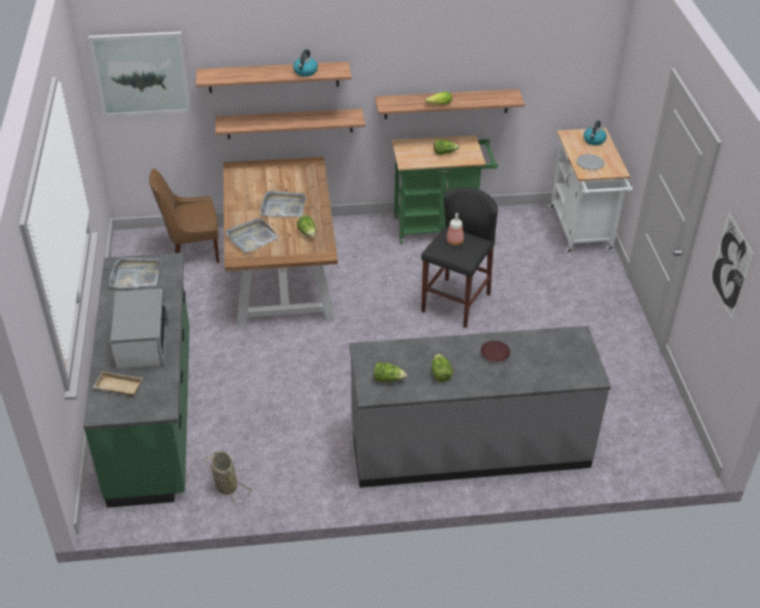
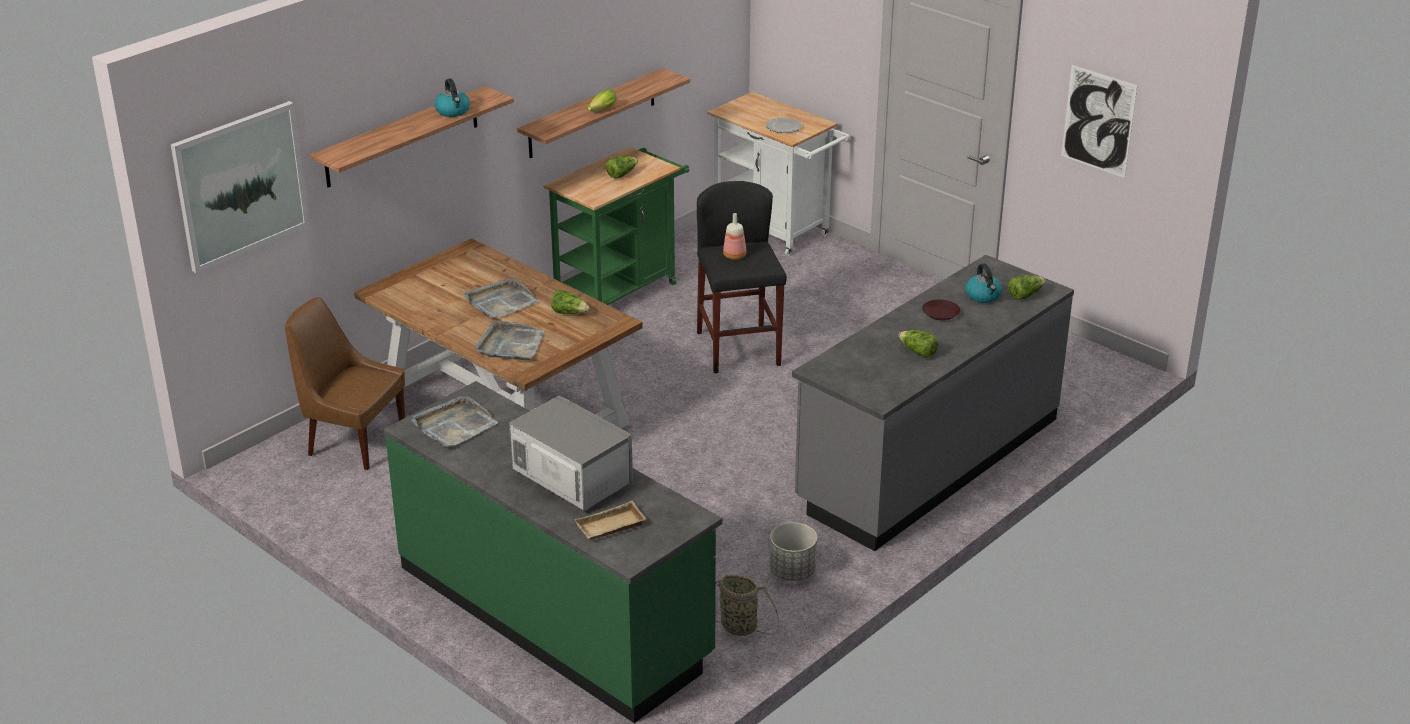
camera: 40 degrees left, 10 degrees down
brown chair [149,168,219,263] -> brown chair turned 75 degrees clockwise [285,297,405,470]
shelf [216,109,365,139] -> none
lettuce [374,362,407,382] -> lettuce moved to [1008,275,1046,300]
kettle [584,120,607,145] -> kettle moved to [966,264,1002,303]
none -> grey planter [770,523,817,581]

